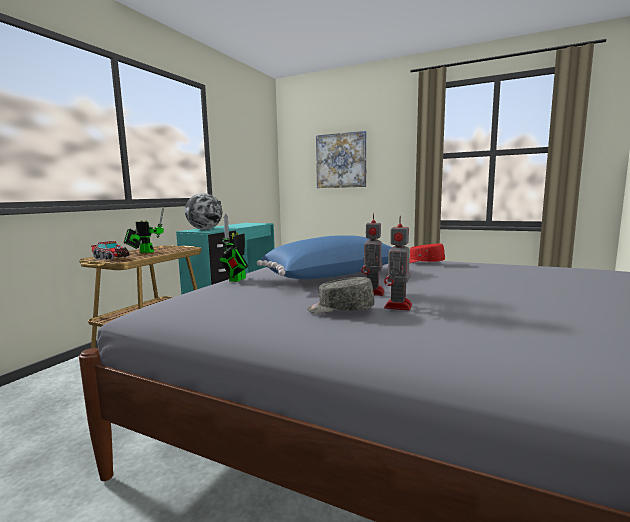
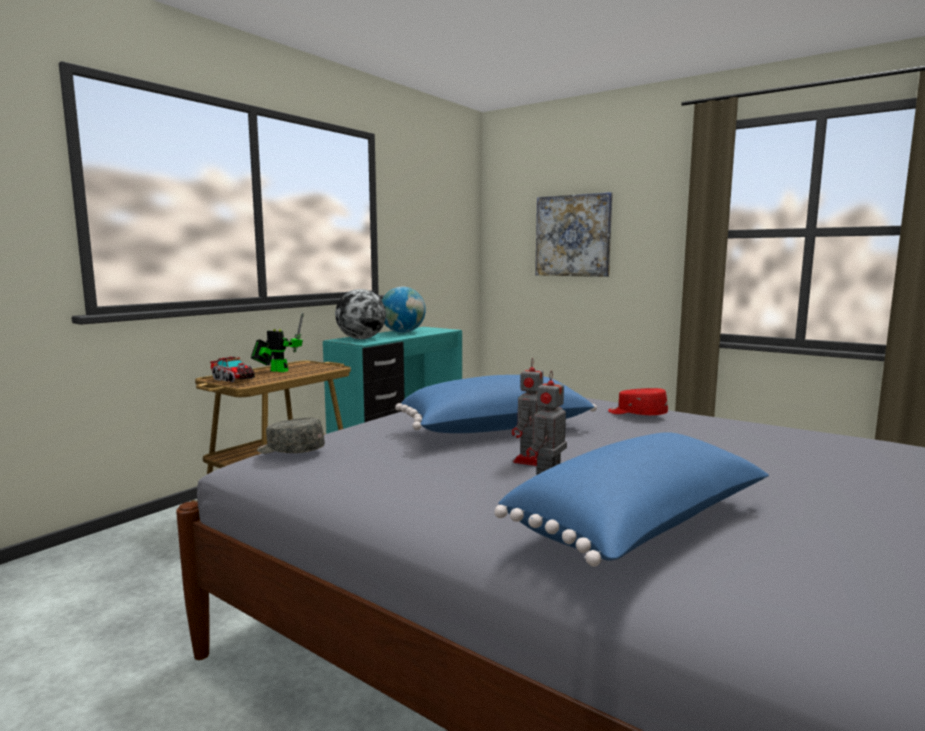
camera: 10 degrees right, 0 degrees up
toy robot [219,213,248,282] -> none
grey cap [307,277,375,313] -> grey cap moved to [257,417,325,454]
none -> globe [382,286,426,333]
none -> blue pillow [494,432,769,567]

